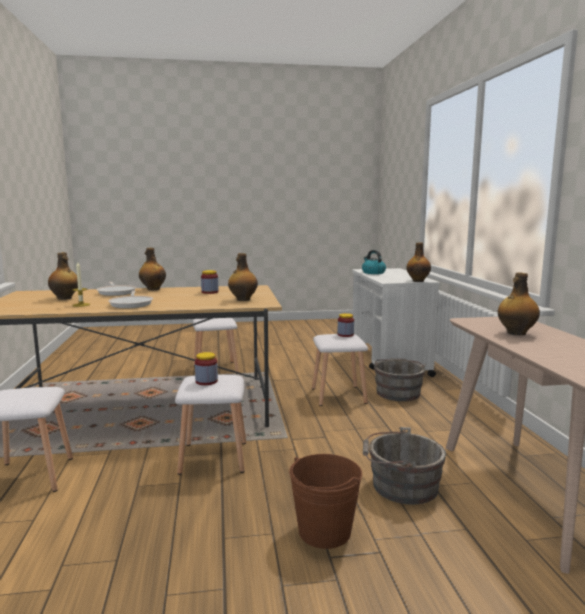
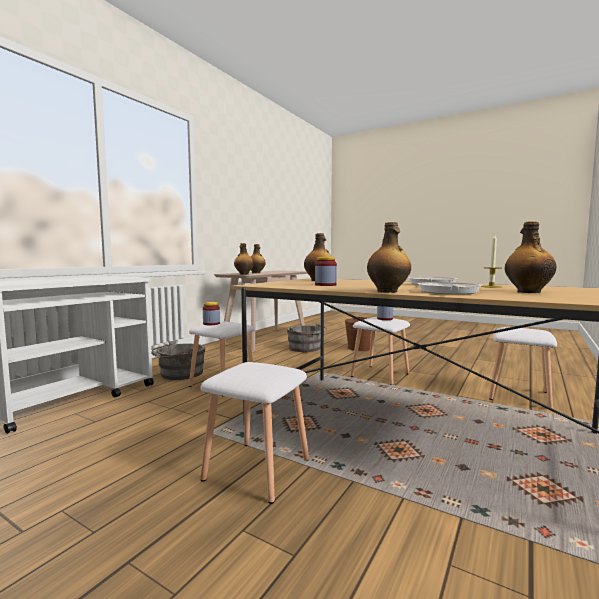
camera: 140 degrees left, 5 degrees down
kettle [362,250,386,274] -> none
bottle [407,242,431,282] -> bottle moved to [234,243,254,274]

